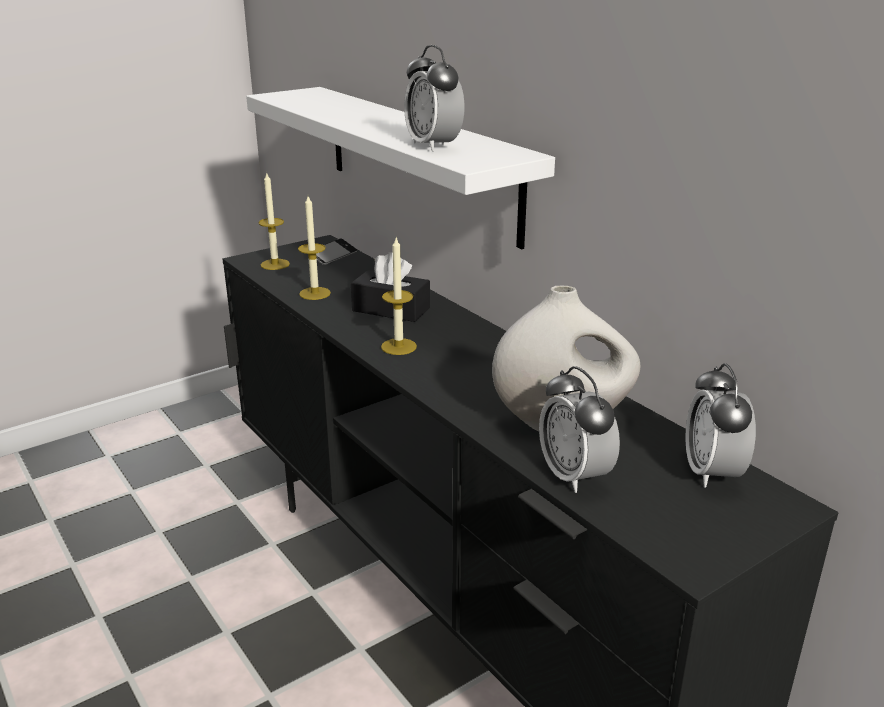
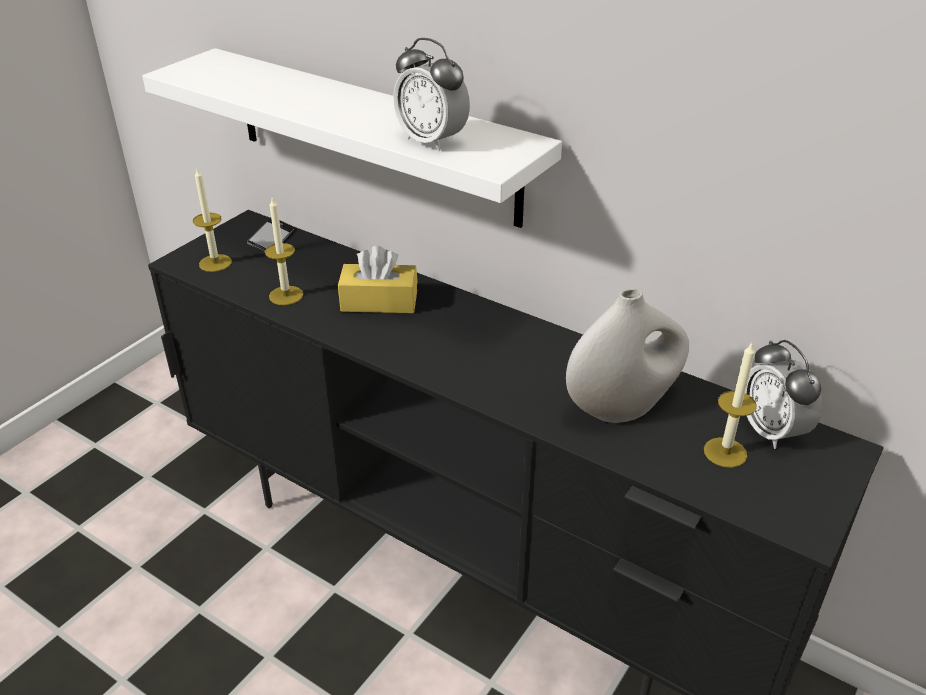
camera: 20 degrees left, 10 degrees up
black tissue box [351,252,430,322] -> yellow tissue box [338,246,418,313]
candle [381,236,417,355] -> candle moved to [704,343,757,468]
alarm clock [539,366,620,493] -> none

